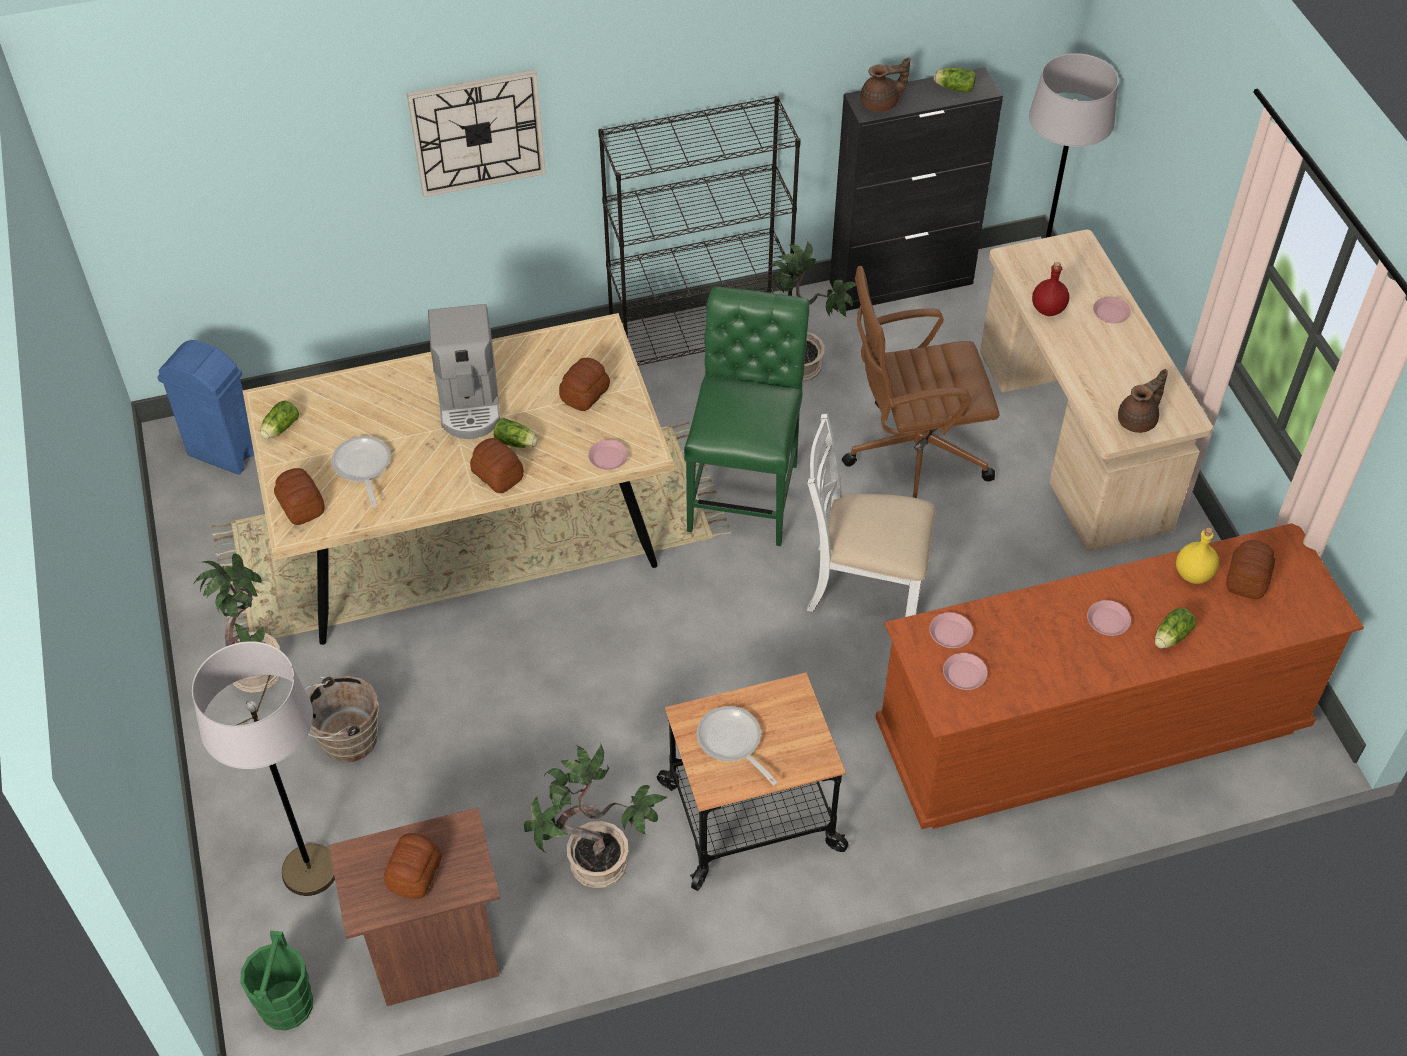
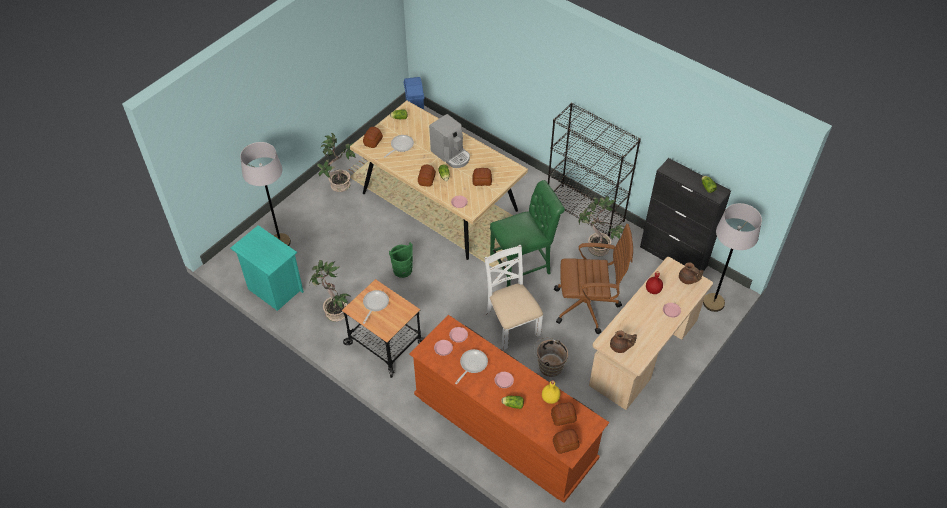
camera: 55 degrees right, 0 degrees up
green bucket [240,931,313,1030] -> green bucket moved to [389,242,413,278]
brown bucket [305,676,379,763] -> brown bucket moved to [534,337,568,377]
brown nightstand [329,807,500,1006] -> turquoise nightstand [230,225,304,311]
bread [384,833,442,899] -> bread moved to [553,429,579,454]
wall clock [407,69,546,197] -> none
coffee machine [428,304,500,439] -> coffee machine turned 90 degrees counterclockwise [429,114,470,168]
brown office chair [842,266,1000,498] -> brown office chair turned 135 degrees clockwise [554,224,633,334]
brown teapot [860,57,910,112] -> brown teapot moved to [679,262,704,284]
none -> frying pan [455,349,488,384]

